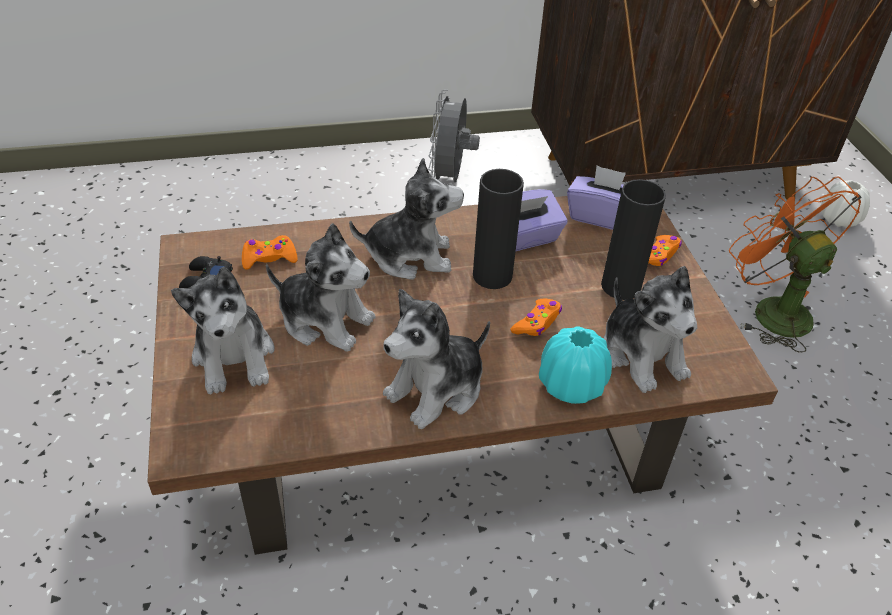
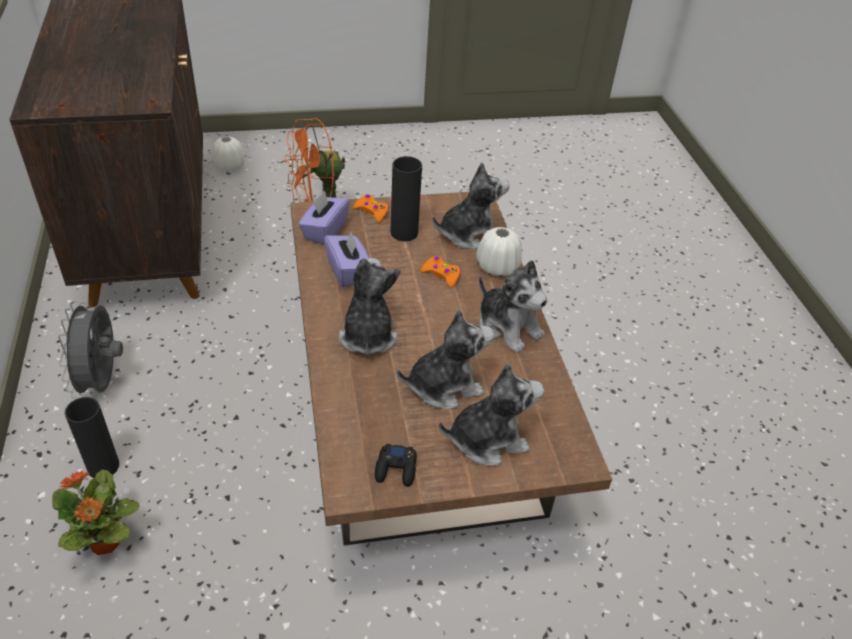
camera: 90 degrees left, 0 degrees up
orange game controller [242,235,298,270] -> none
plush toy [266,223,375,352] -> plush toy turned 45 degrees clockwise [397,310,494,409]
grey fan [428,90,480,183] -> grey fan turned 75 degrees clockwise [58,301,123,398]
black vase [473,169,524,289] -> black vase moved to [65,397,119,478]
turquoise vase [539,326,612,404] -> white vase [476,227,522,276]
none -> potted plant [52,470,140,555]

